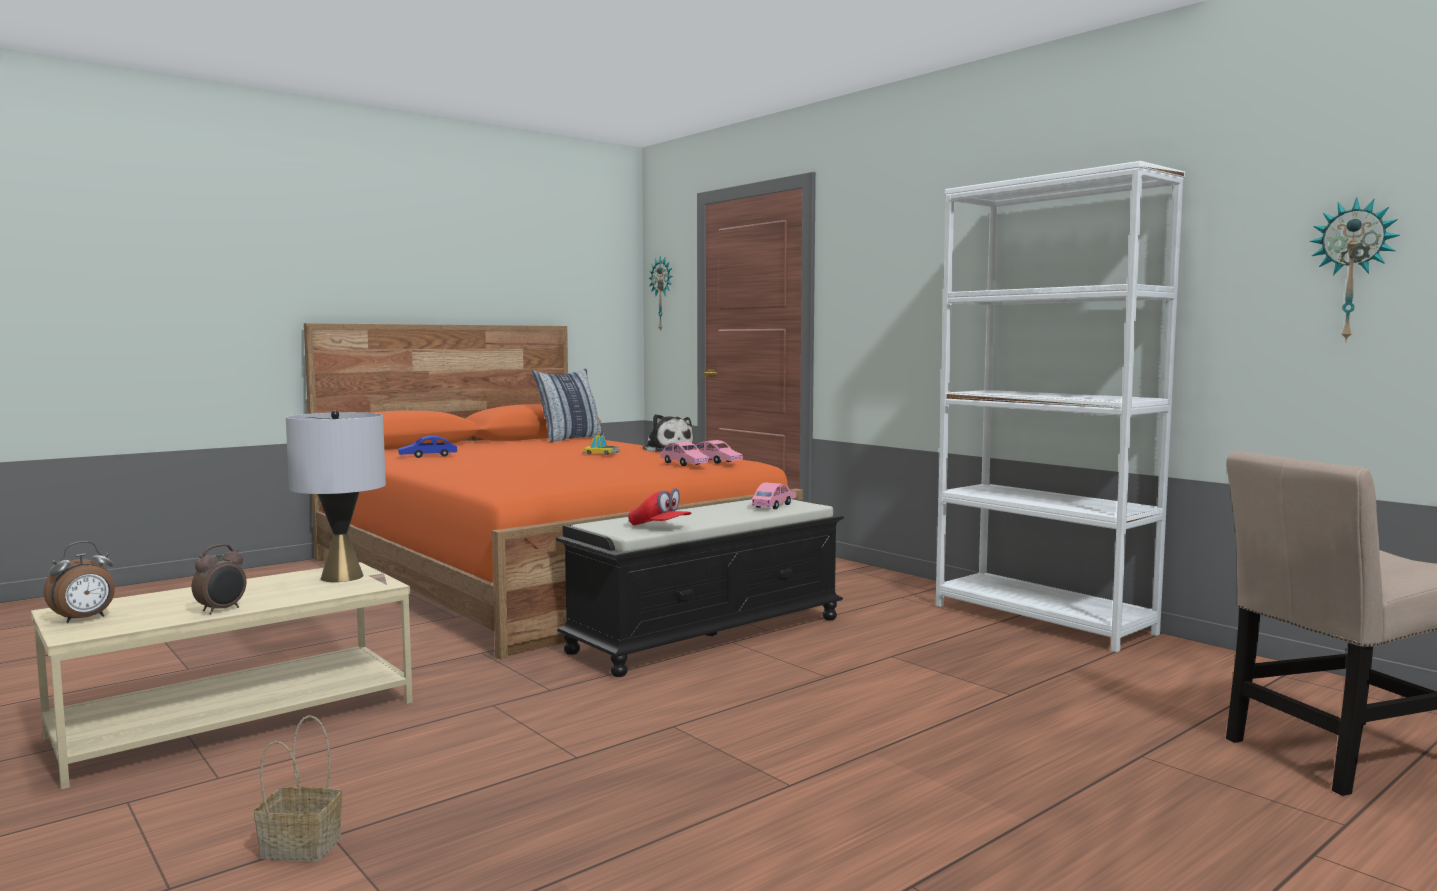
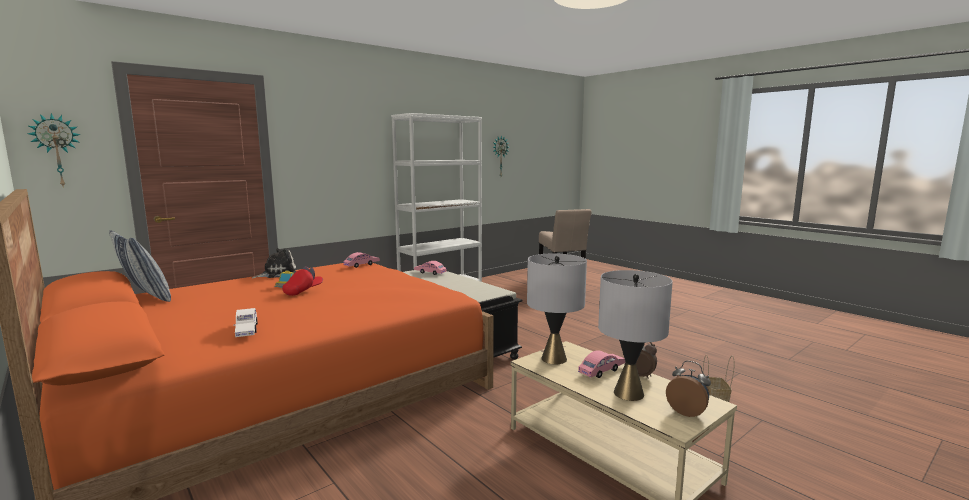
camera: 90 degrees left, 5 degrees up
blue toy car [399,436,457,458] -> white toy car [233,308,258,337]
red cap [628,488,692,525] -> red cap moved to [282,266,323,296]
pink toy car [660,442,709,466] -> pink toy car moved to [578,350,626,378]
none -> grey table lamp [598,270,673,401]

